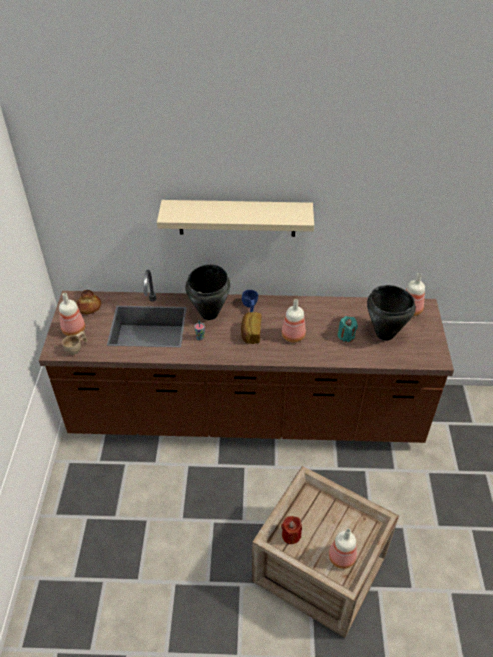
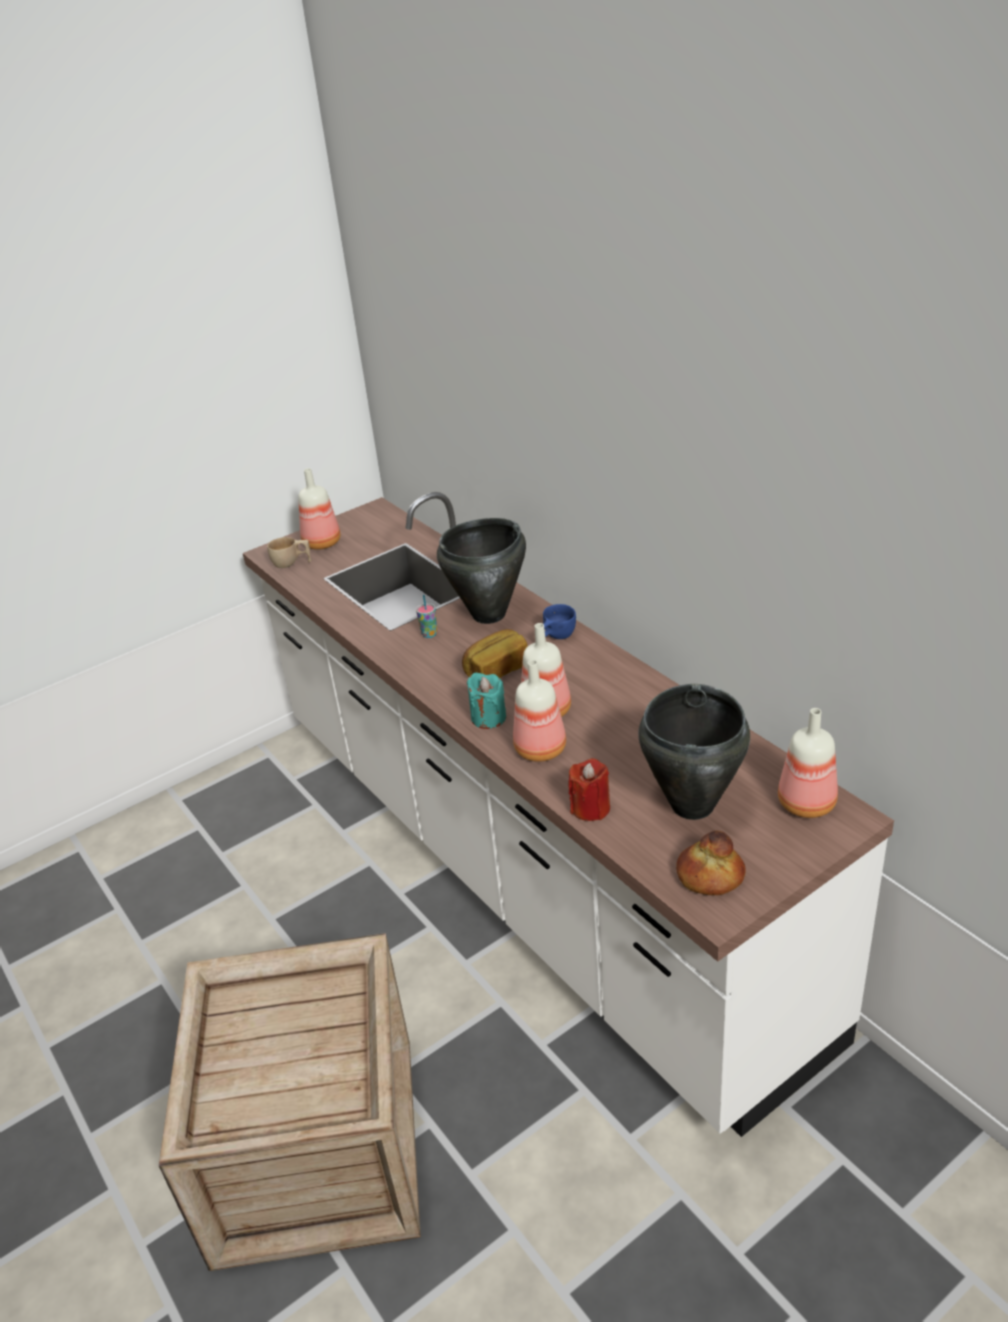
camera: 55 degrees right, 10 degrees down
brown counter [39,270,454,443] -> white counter [243,492,894,1137]
bread [76,290,101,315] -> bread moved to [676,831,746,895]
beige shelf [157,200,314,237] -> none
red candle [281,516,302,545] -> red candle moved to [568,758,610,821]
bottle [329,529,357,569] -> bottle moved to [513,660,566,762]
turquoise candle [337,316,358,342] -> turquoise candle moved to [467,673,506,729]

